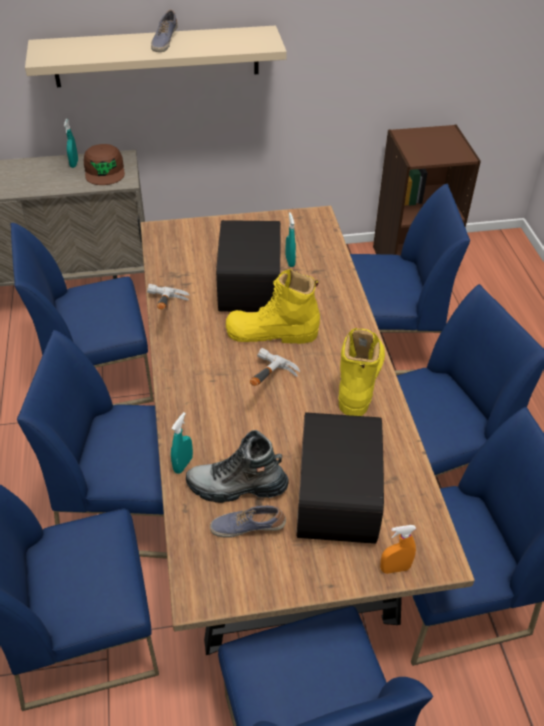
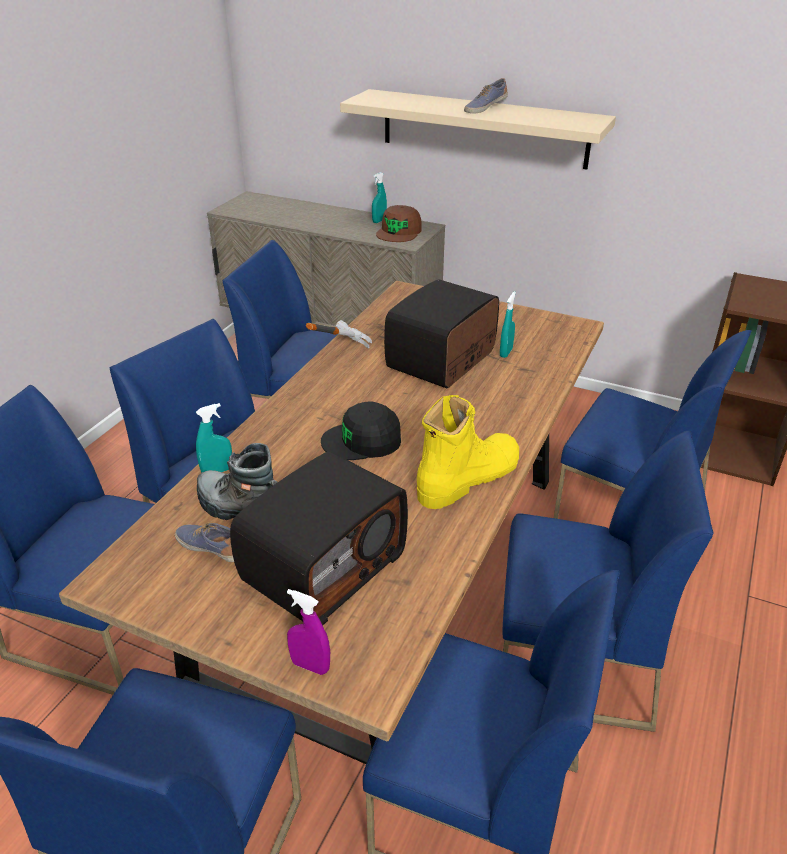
camera: 35 degrees right, 10 degrees down
yellow boot [226,269,320,344] -> none
hammer [250,348,300,386] -> black cap [321,401,401,460]
orange spray bottle [380,525,416,574] -> purple spray bottle [287,589,330,675]

